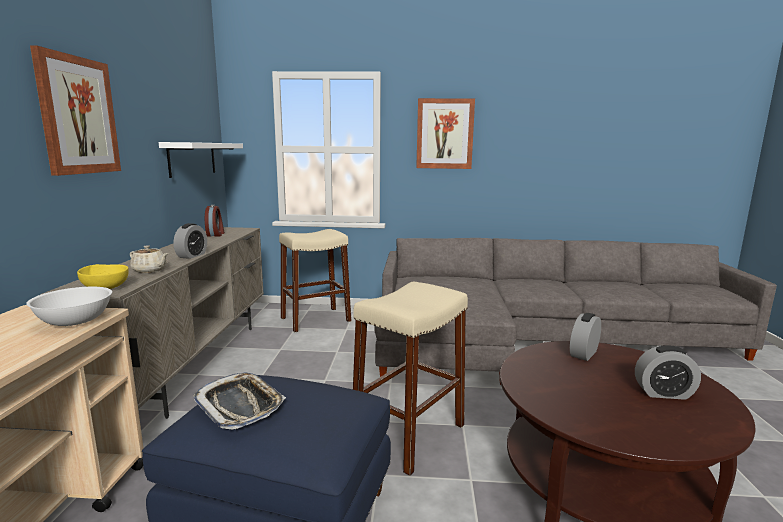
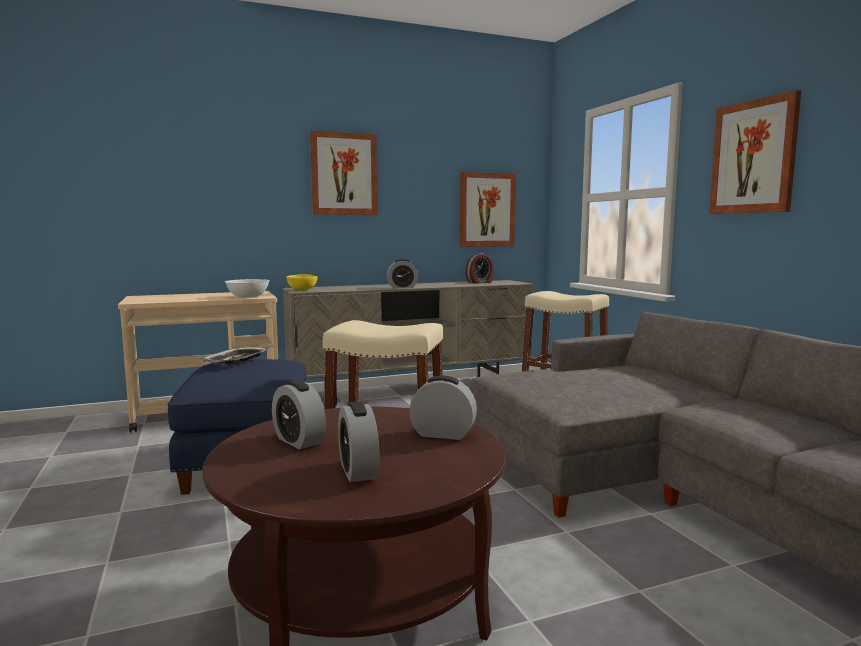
camera: 65 degrees right, 5 degrees down
beige teapot [130,245,168,273] -> none
white shelf [159,142,243,178] -> picture [460,172,516,247]
none -> alarm clock [272,380,326,450]

